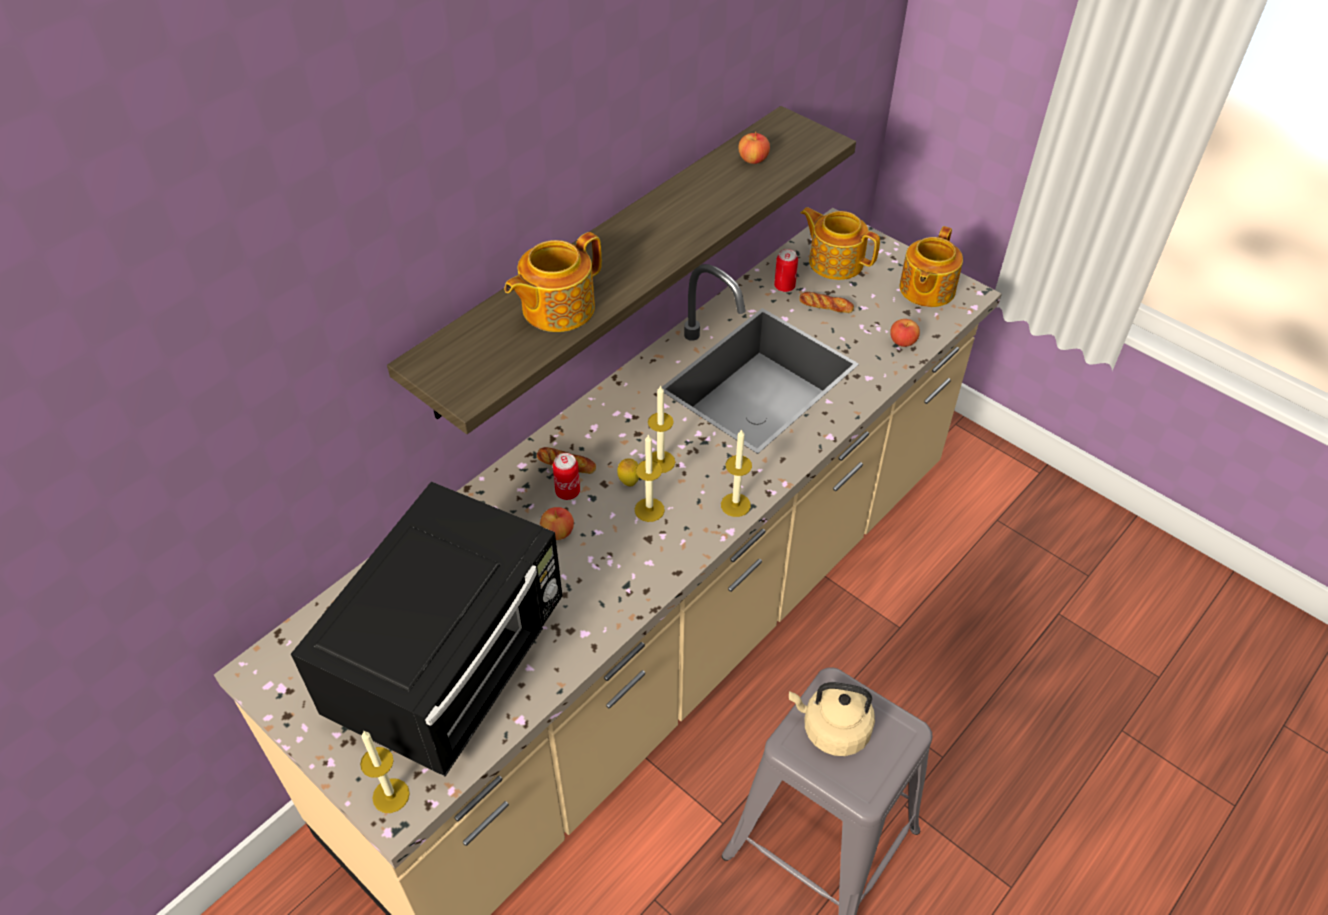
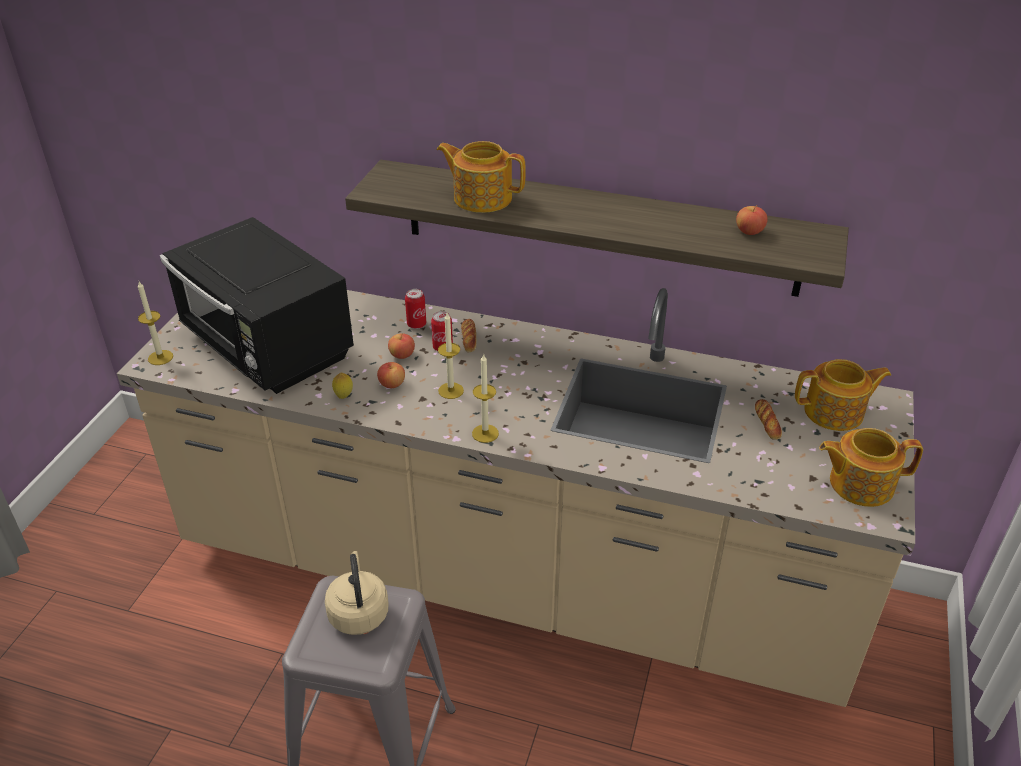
camera: 65 degrees right, 10 degrees down
black microwave [291,482,562,777] -> black microwave turned 45 degrees clockwise [160,217,354,394]
lemon [617,458,639,486] -> lemon moved to [332,372,353,399]
candle [648,385,675,473] -> none
can [774,249,798,292] -> can moved to [405,289,426,329]
teapot [801,207,880,280] -> teapot turned 75 degrees clockwise [795,359,891,431]
apple [890,319,920,347] -> apple moved to [377,362,405,388]

